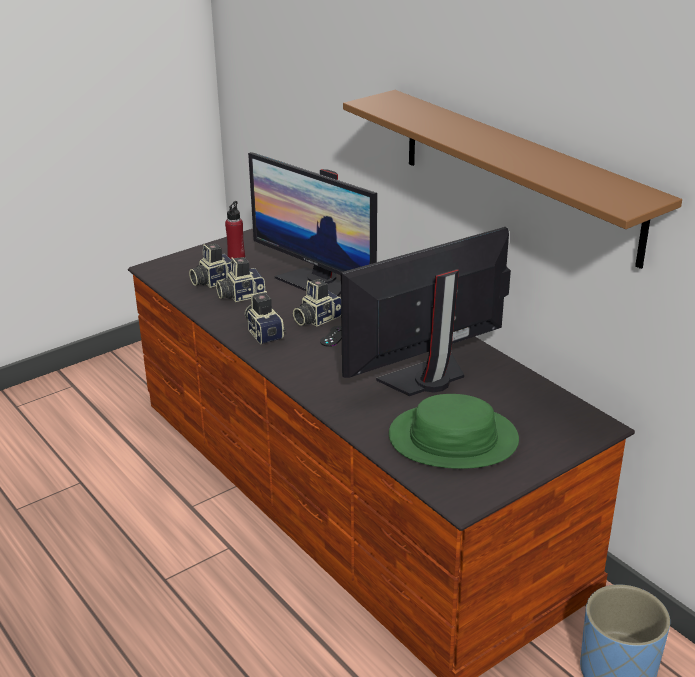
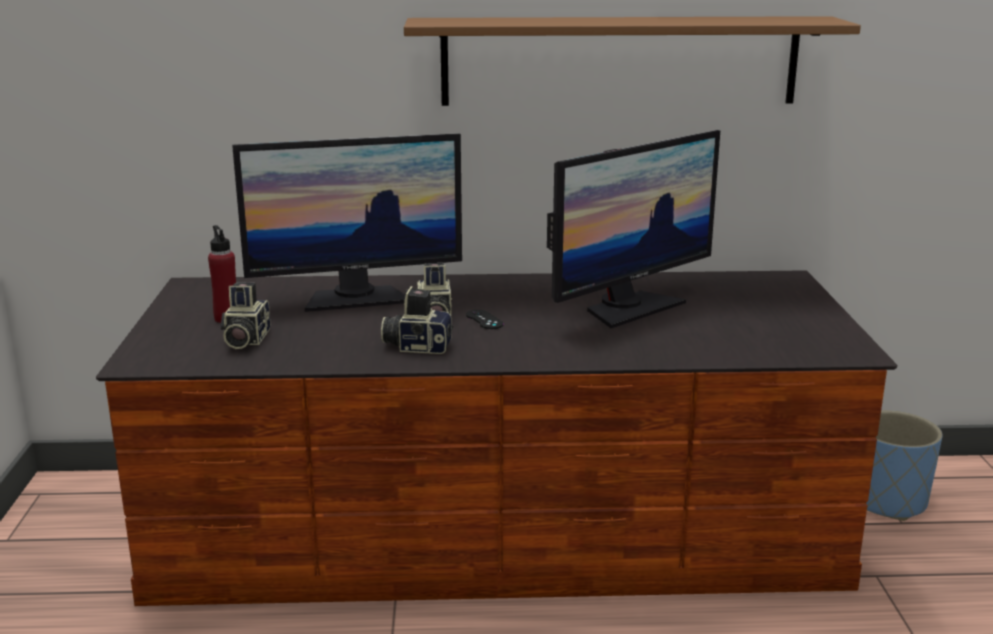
camera: 55 degrees left, 10 degrees down
camera [216,257,265,302] -> none
monitor [341,227,511,396] -> monitor turned 135 degrees counterclockwise [547,130,720,328]
green hat [389,394,519,469] -> none

